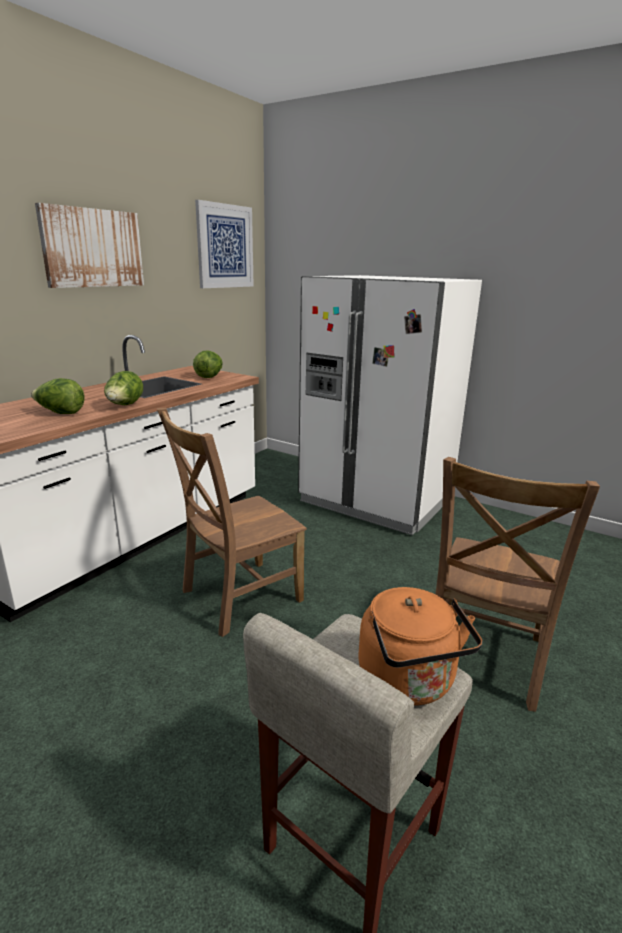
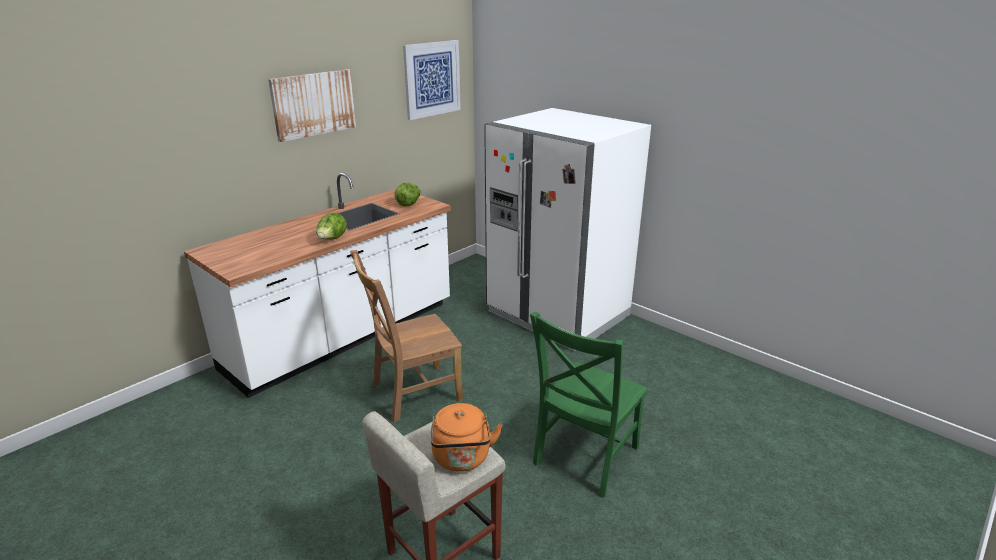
camera: 10 degrees right, 5 degrees up
lettuce [31,378,84,414] -> none
brown chair [435,457,600,712] -> green chair [530,312,648,497]

